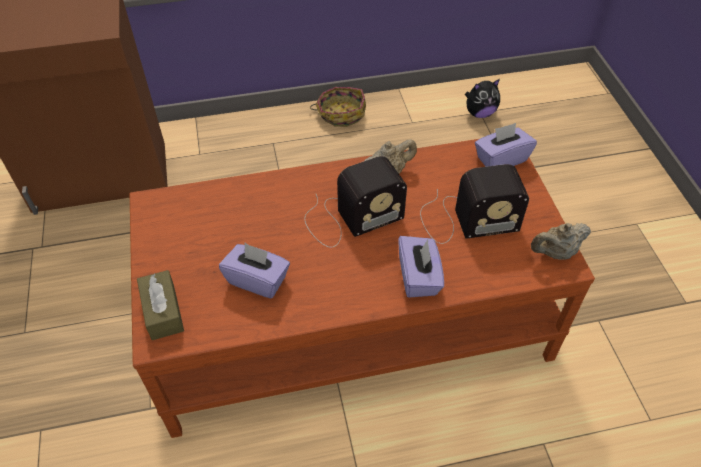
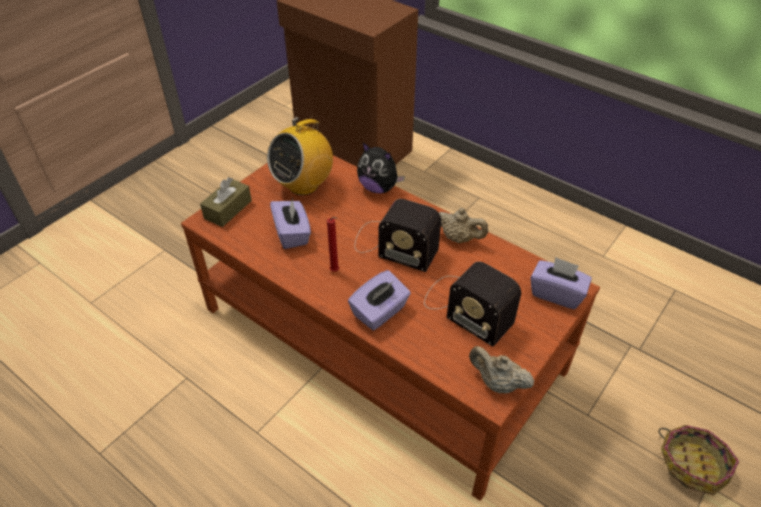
camera: 50 degrees right, 5 degrees down
basket [310,87,366,127] -> basket moved to [659,425,739,496]
plush toy [465,79,500,118] -> plush toy moved to [357,142,405,193]
none -> radio [267,115,333,195]
none -> red candle [327,217,339,272]

